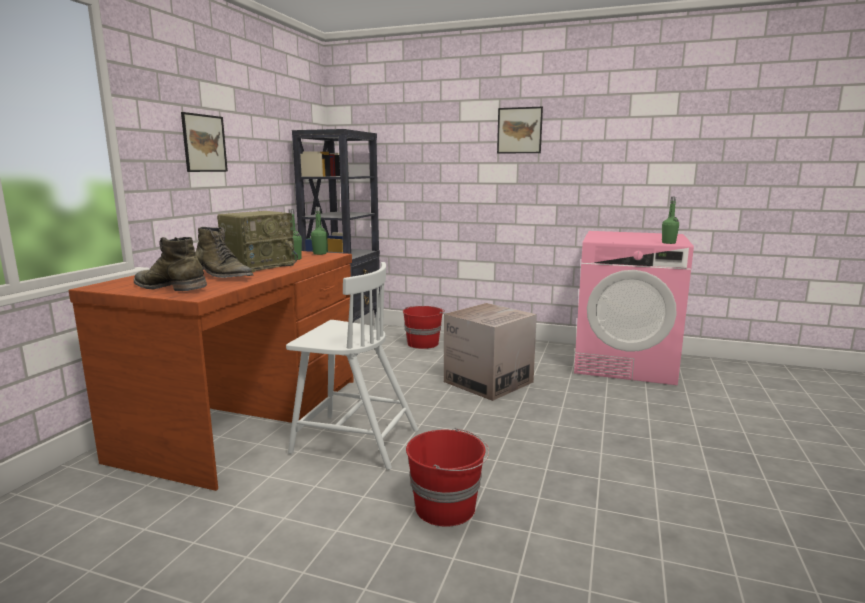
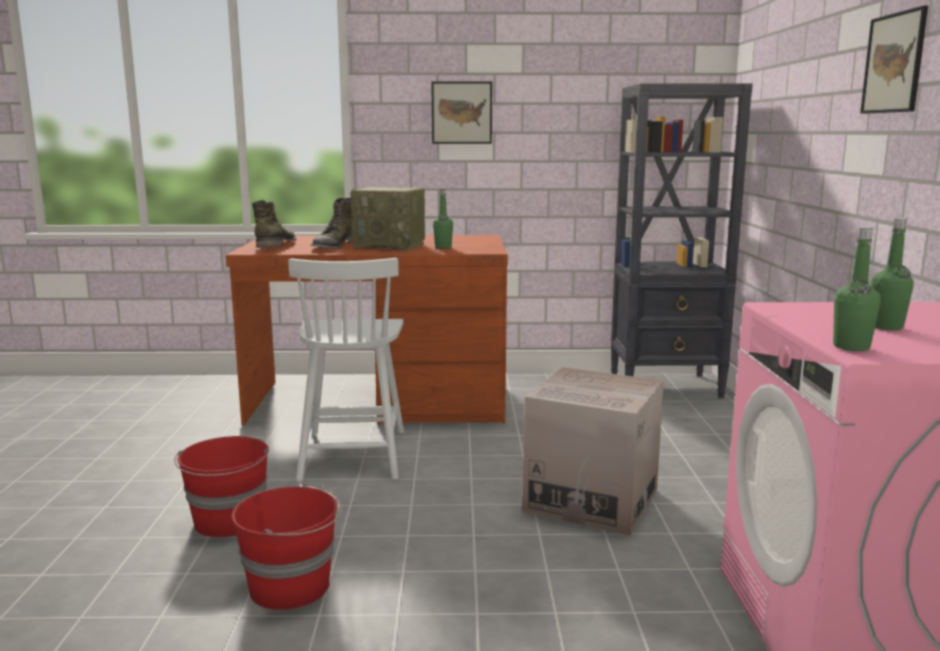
camera: 70 degrees right, 0 degrees up
green bottle [311,207,327,255] -> green bottle moved to [871,218,914,330]
red bucket [403,306,445,349] -> red bucket moved to [231,483,342,610]

